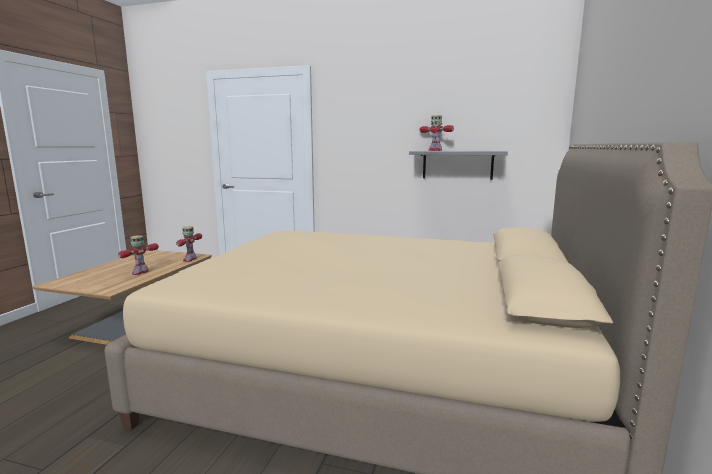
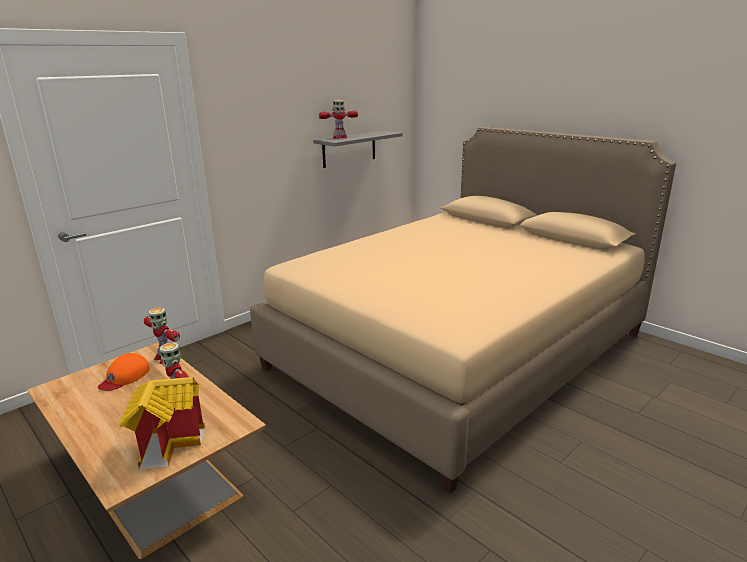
camera: 60 degrees left, 10 degrees up
none -> orange cap [98,353,150,391]
none -> toy house [119,377,205,469]

